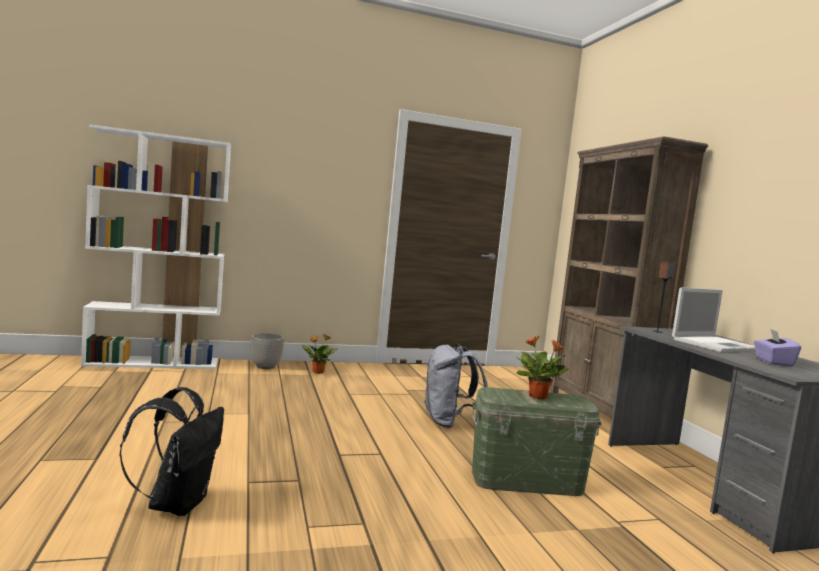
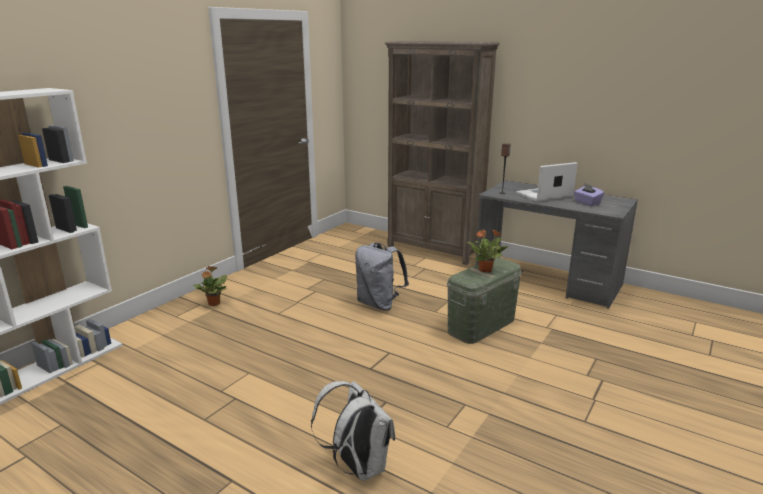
camera: 40 degrees left, 15 degrees up
black backpack [119,387,224,516] -> white backpack [311,381,395,481]
planter [251,333,284,369] -> none
laptop [672,288,755,352] -> laptop turned 135 degrees counterclockwise [516,162,578,202]

